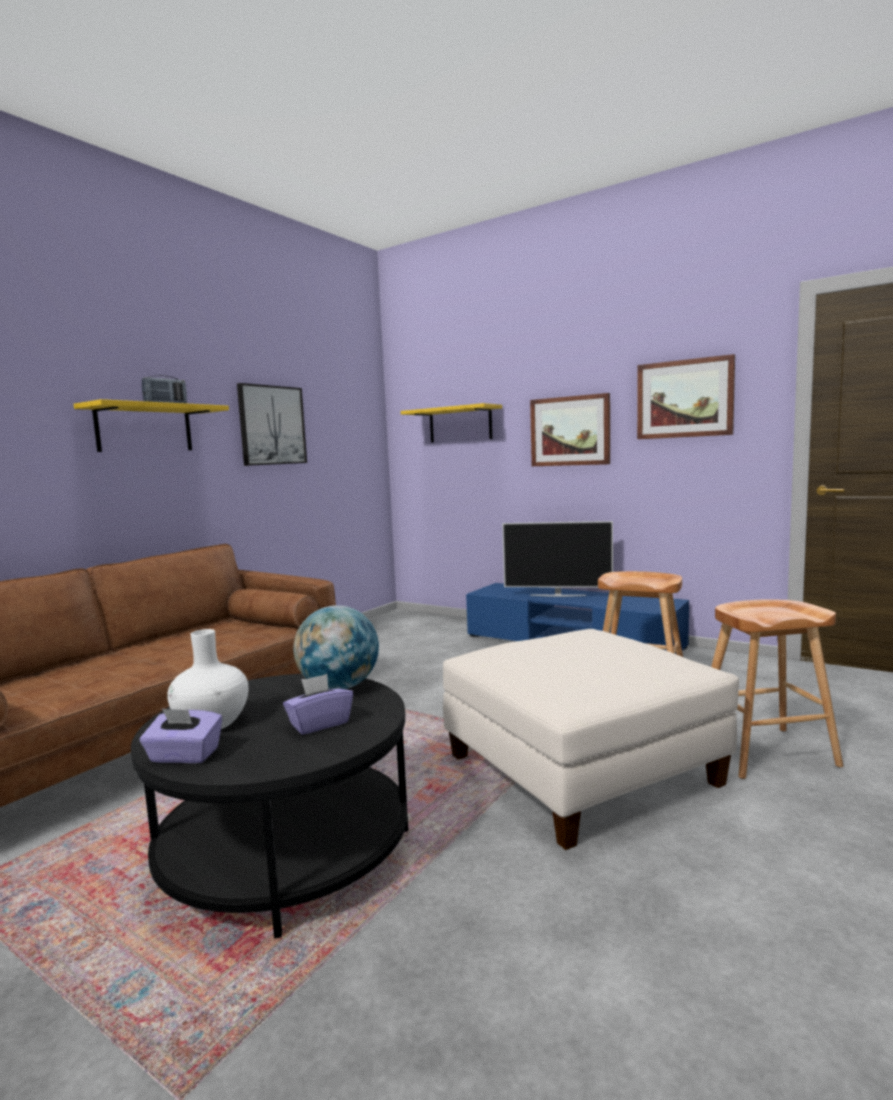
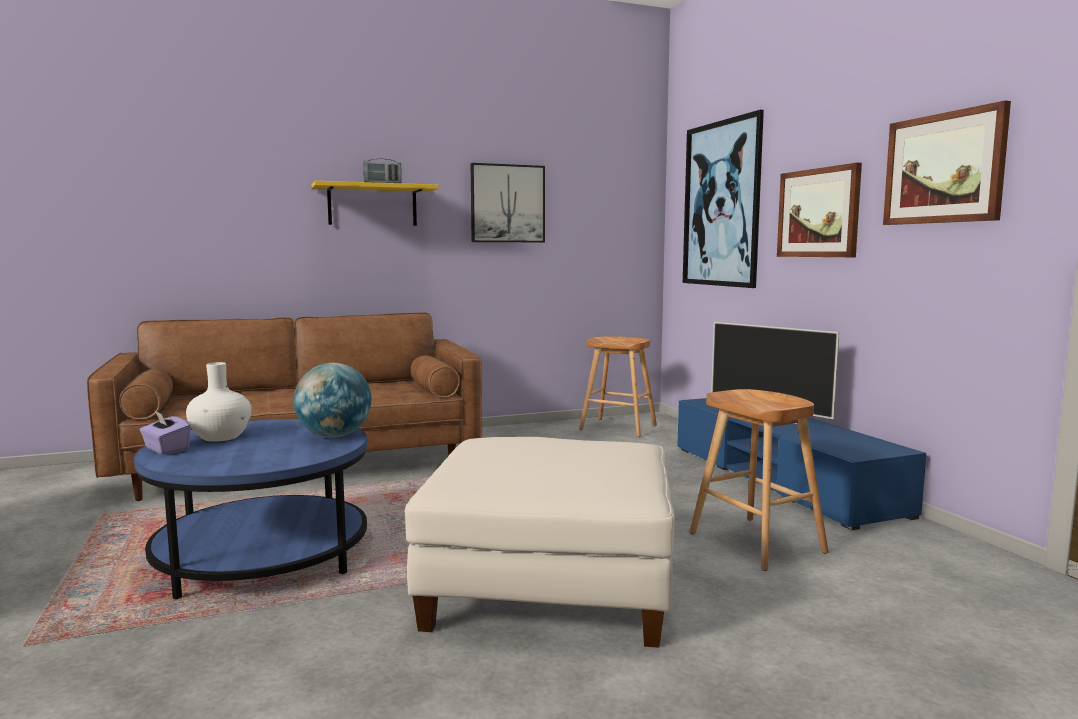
camera: 35 degrees right, 0 degrees up
black coffee table [131,674,408,939] -> blue coffee table [134,419,367,600]
purple tissue box [283,674,353,735] -> none
yellow shelf [401,403,502,443] -> picture [683,110,764,288]
brown stool [711,600,843,779] -> brown stool moved to [579,336,657,437]

